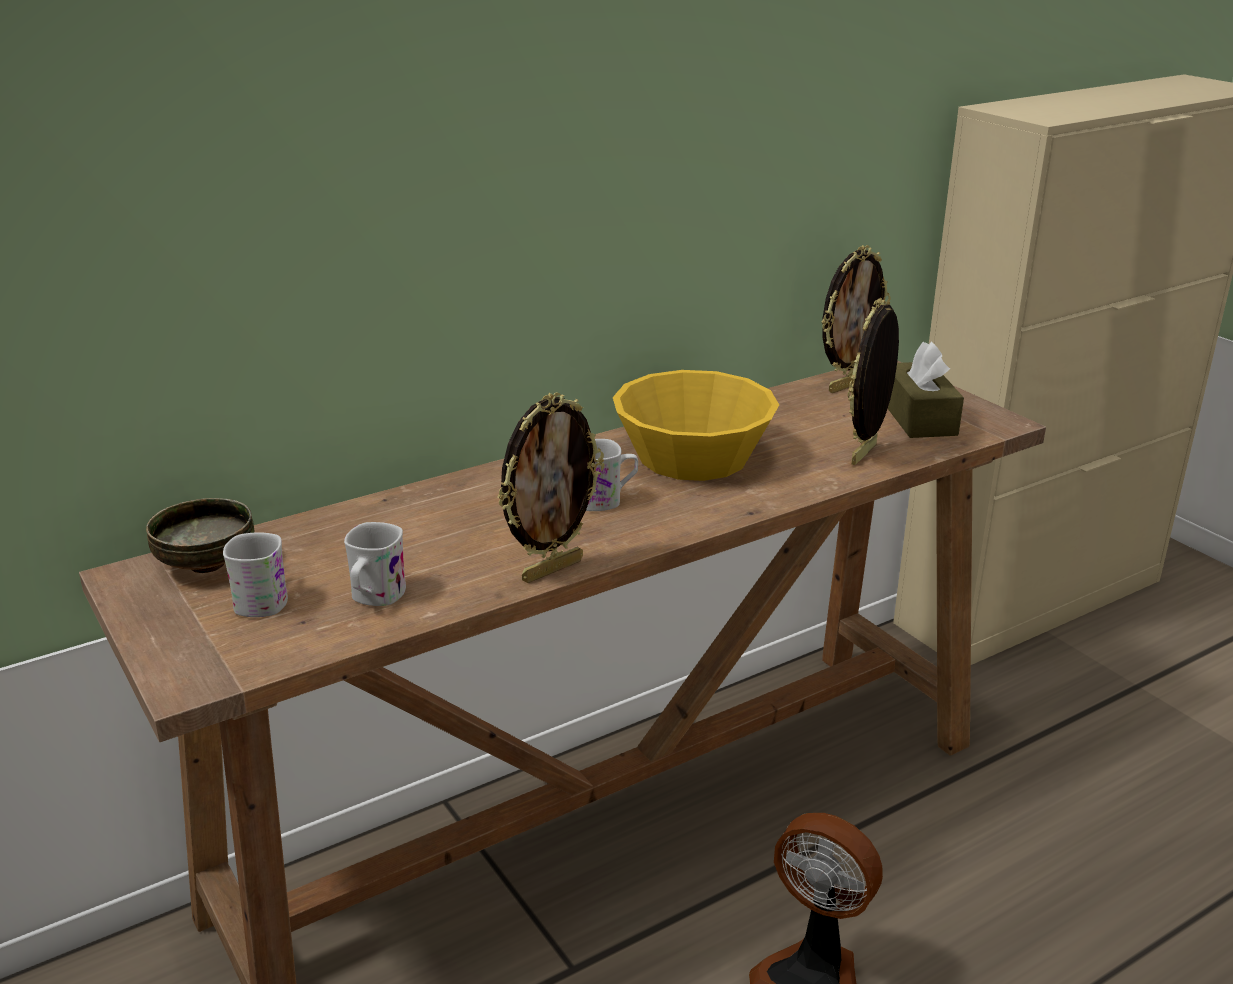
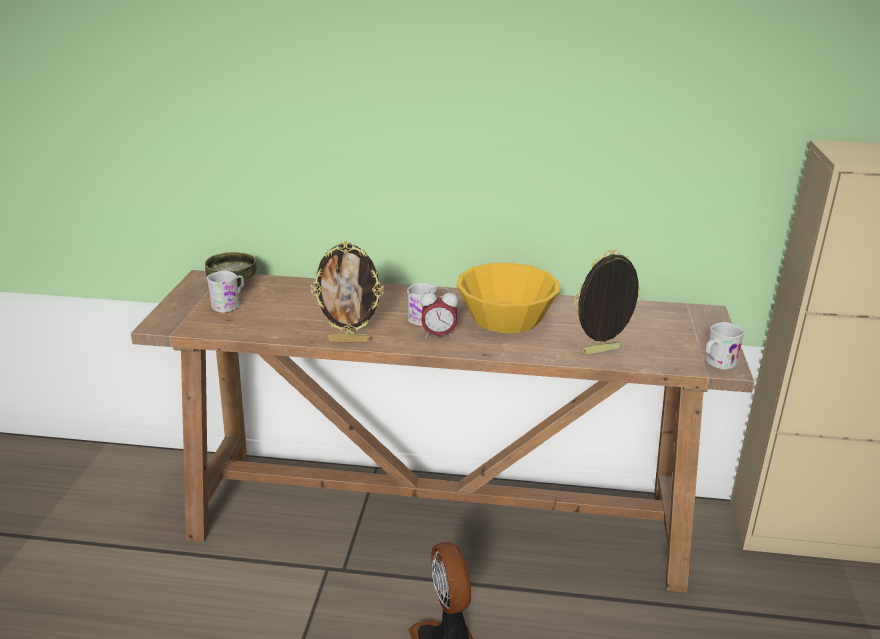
camera: 40 degrees right, 0 degrees up
white mug [344,522,406,606] -> white mug moved to [705,322,745,370]
picture frame [822,245,891,393] -> none
brown tissue box [888,342,964,438] -> none
none -> alarm clock [420,287,458,339]

